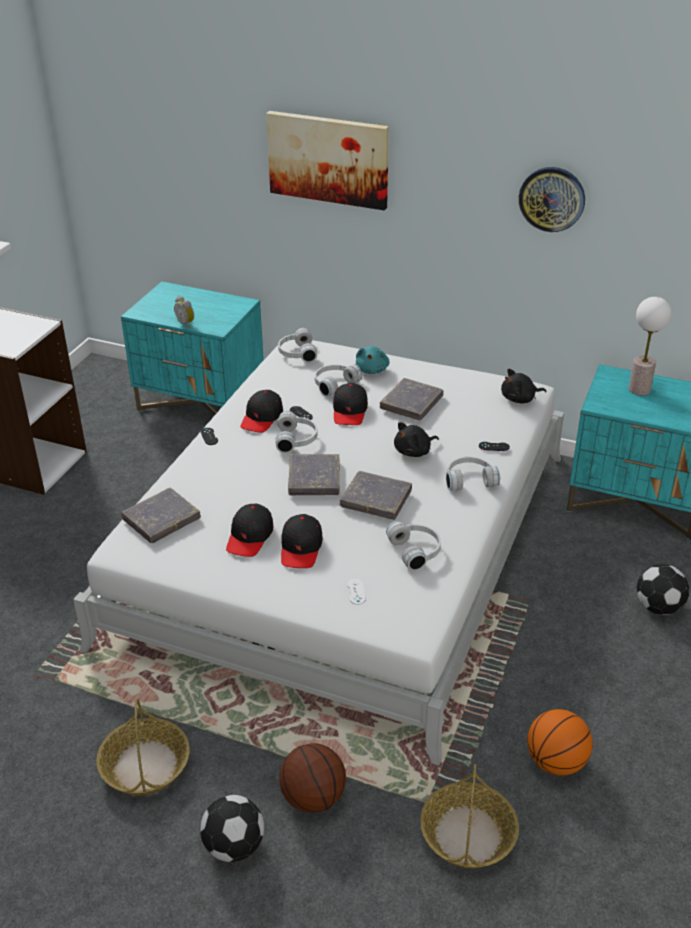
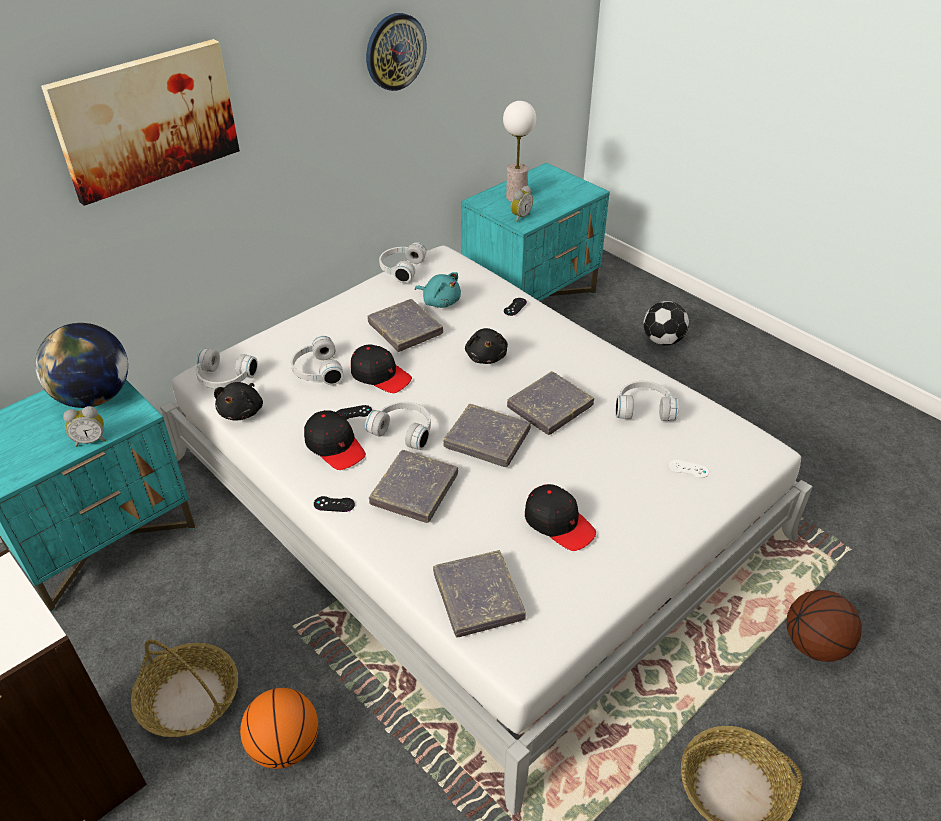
camera: 65 degrees left, 5 degrees up
football [200,795,264,862] -> none
black cap [281,514,323,568] -> none
turquoise plush toy [356,346,390,374] -> turquoise plush toy moved to [415,272,461,308]
basket [420,764,519,868] -> basket moved to [131,639,238,737]
white headphones [446,456,500,491] -> white headphones moved to [379,242,426,283]
black plush toy [501,369,546,404] -> black plush toy moved to [214,382,263,420]
basketball [527,709,593,775] -> basketball moved to [240,688,318,769]
none -> globe [35,323,128,408]
none -> grey book [369,450,458,523]
none -> alarm clock [510,186,533,222]

